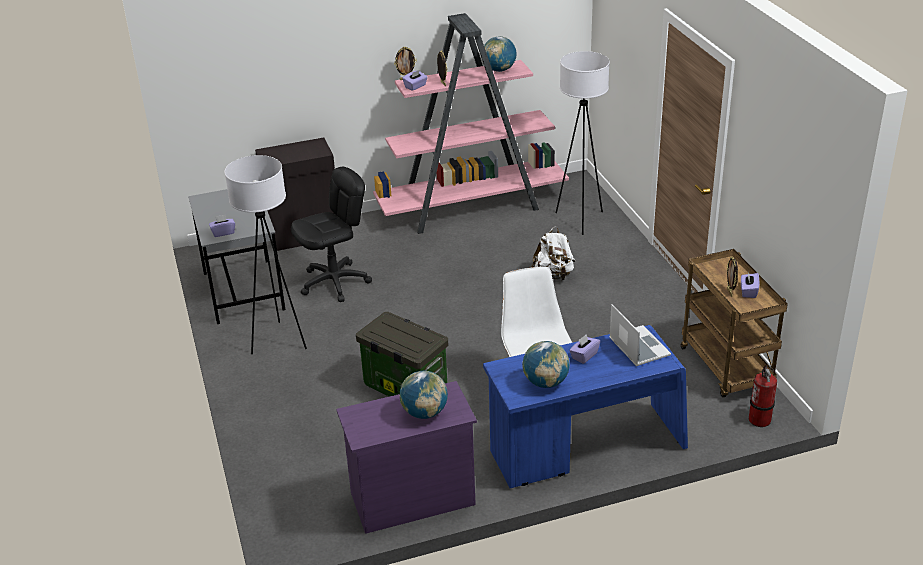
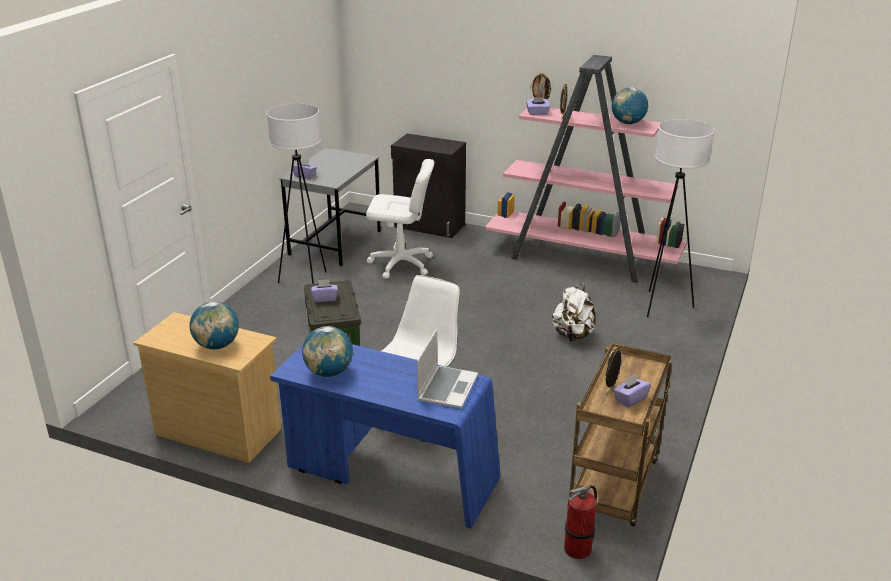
camera: 40 degrees right, 5 degrees down
black office chair [291,167,372,302] -> white office chair [366,159,434,279]
purple dresser [336,381,477,534] -> beige dresser [134,312,281,463]
purple tissue box [569,334,600,364] -> purple tissue box moved to [311,279,338,302]

